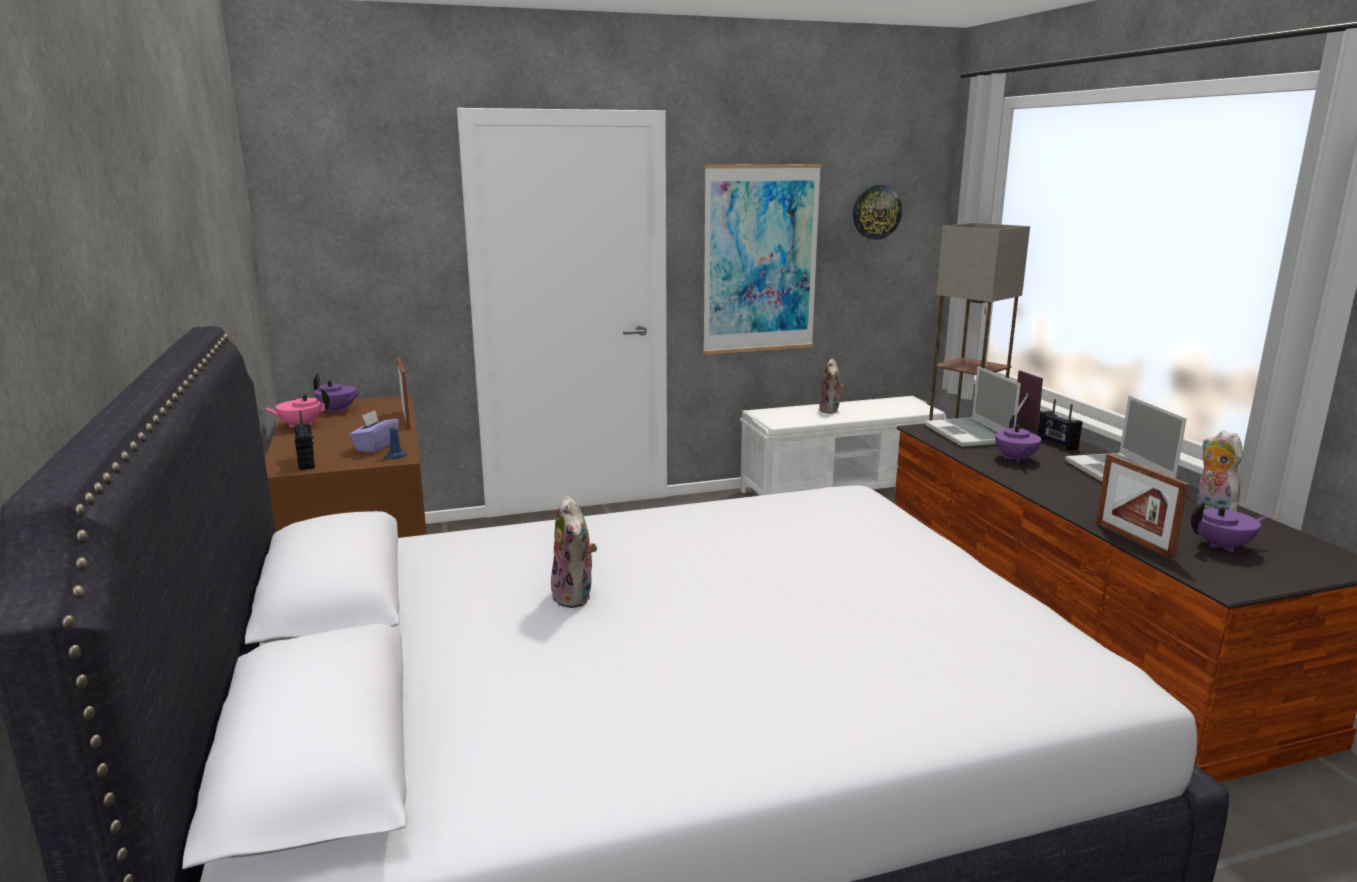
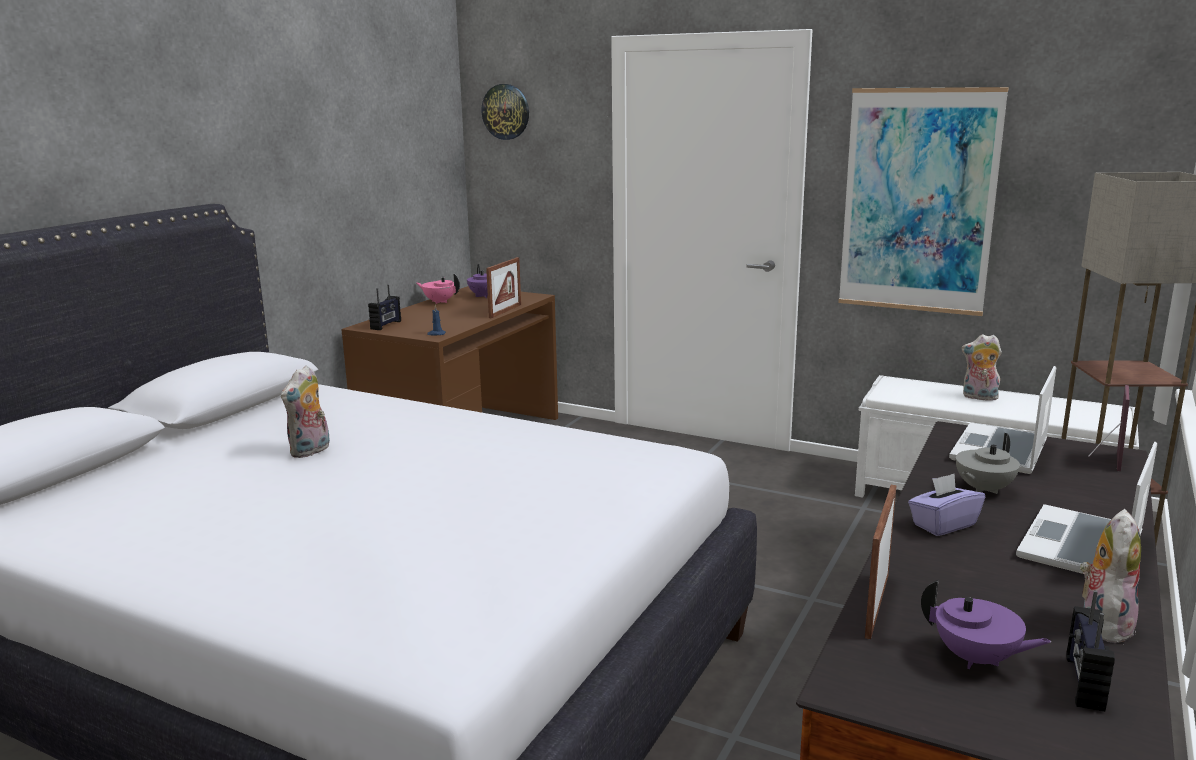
camera: 45 degrees right, 0 degrees up
purple tissue box [349,410,399,453] -> purple tissue box moved to [908,474,985,536]
plush toy [819,359,844,414] -> plush toy turned 60 degrees clockwise [962,334,1002,401]
wall clock [853,185,902,240] -> wall clock moved to [481,84,529,140]
purple teapot [995,415,1042,463] -> grey teapot [956,433,1020,494]
radio [1037,399,1083,451] -> radio moved to [1066,590,1115,712]

